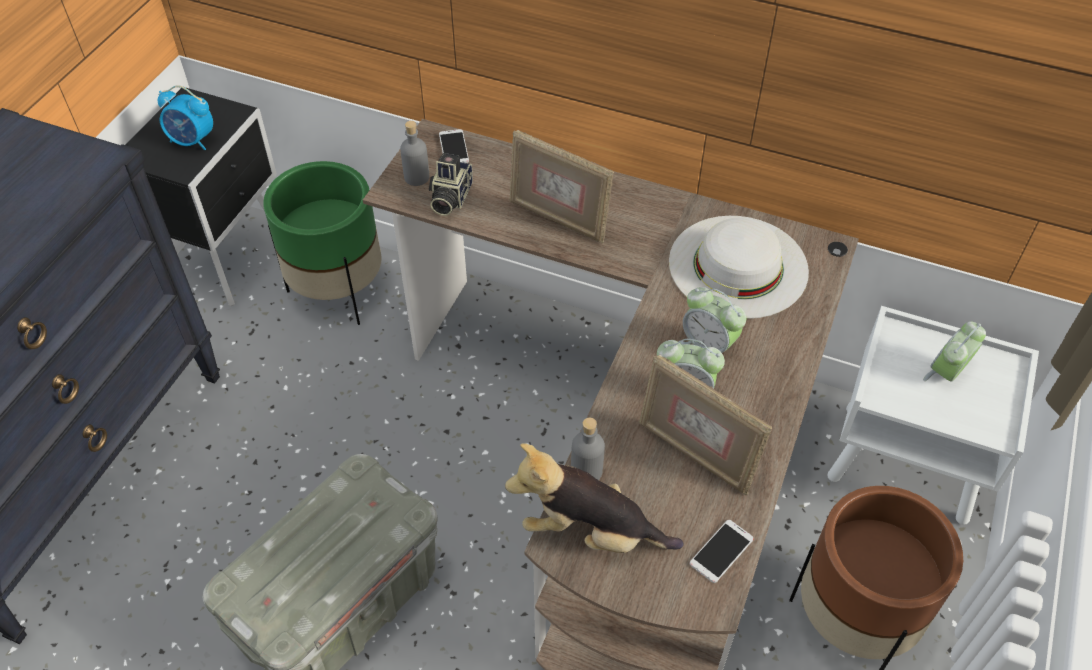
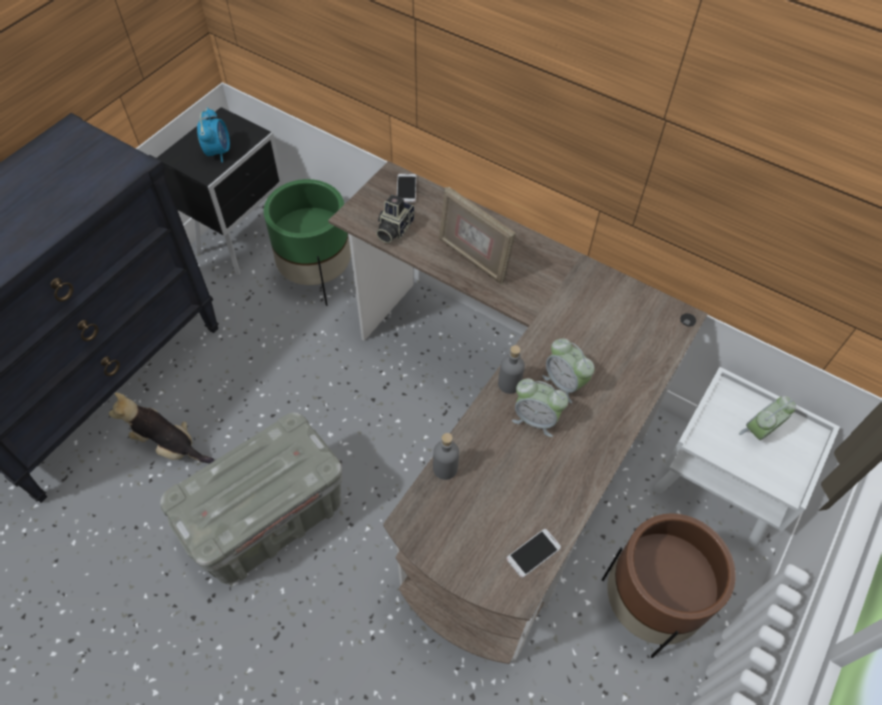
camera: 10 degrees right, 5 degrees up
alarm clock [158,85,213,150] -> alarm clock turned 120 degrees counterclockwise [197,107,230,163]
grey bottle [400,121,429,186] -> grey bottle moved to [498,345,525,394]
plush toy [505,444,683,553] -> plush toy moved to [109,393,214,463]
picture frame [639,355,772,495] -> none
white hat [669,216,809,319] -> none

